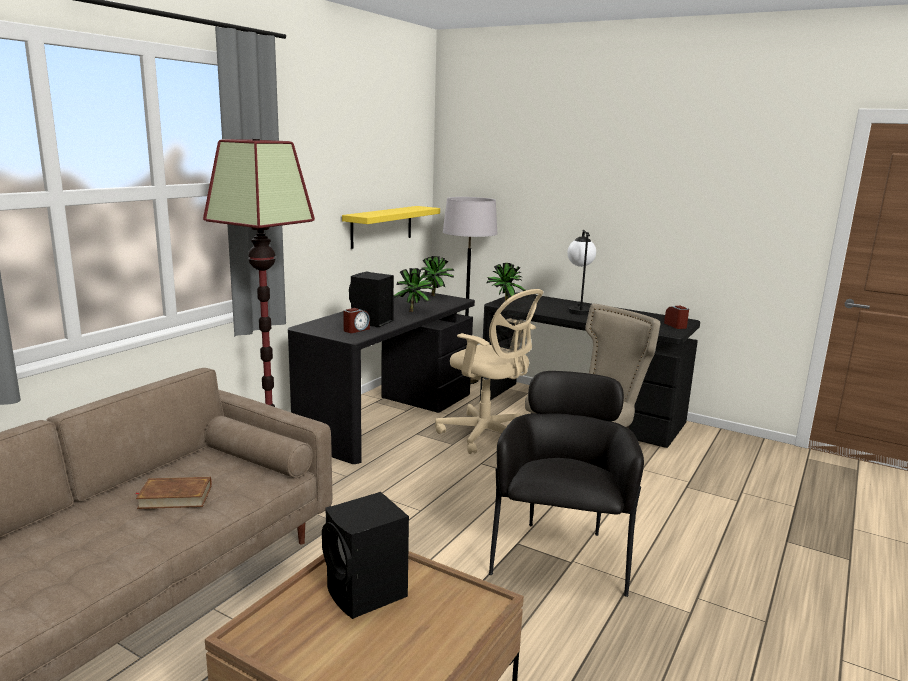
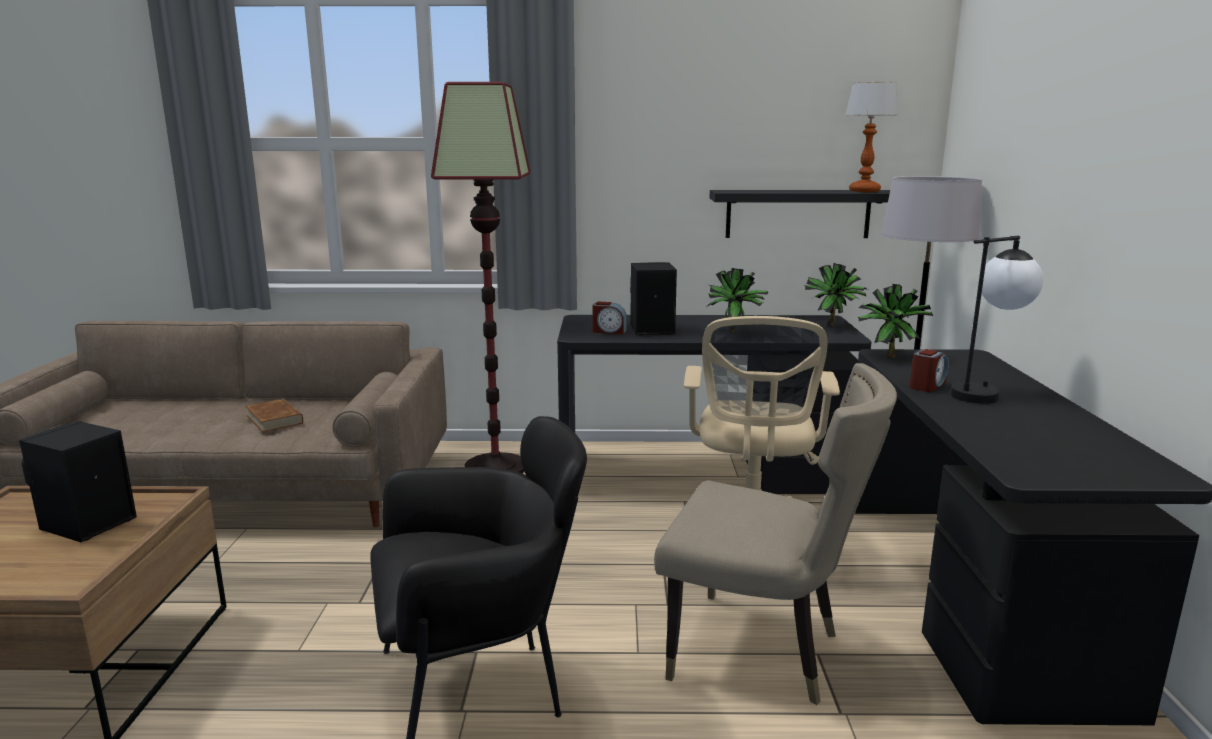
camera: 60 degrees right, 0 degrees up
yellow shelf [342,206,440,249] -> black shelf [710,190,890,238]
alarm clock [664,306,689,329] -> alarm clock moved to [910,349,949,392]
none -> table lamp [845,82,898,192]

